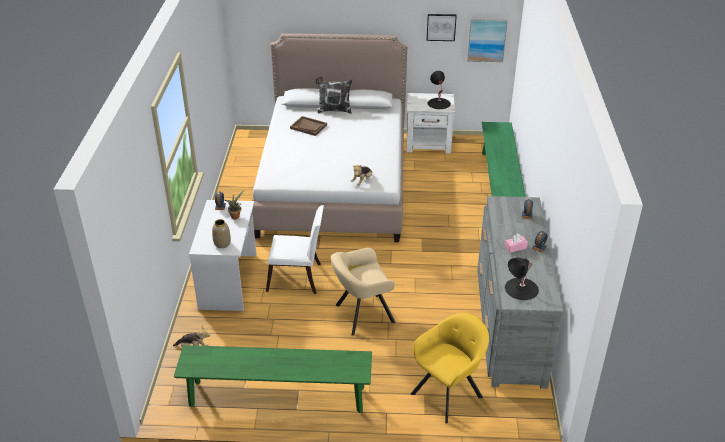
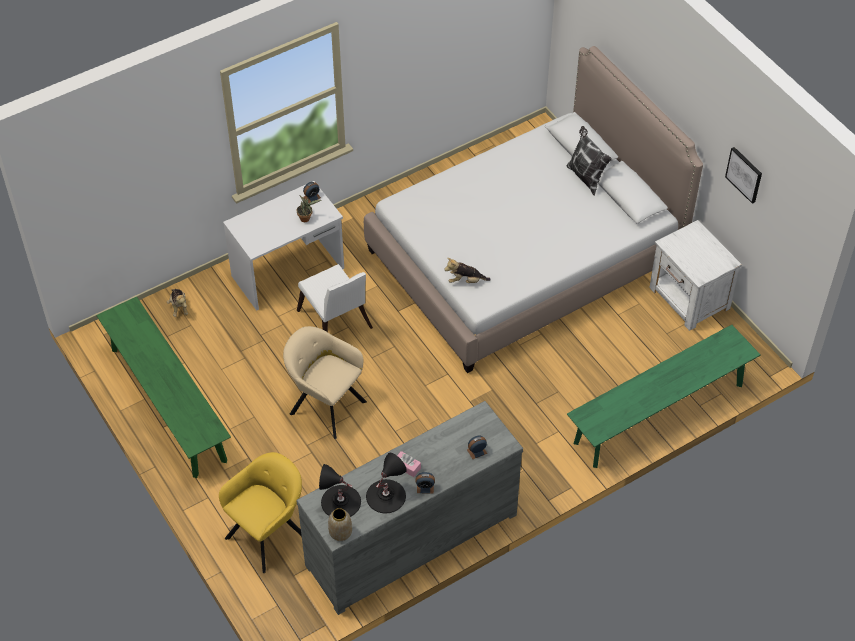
camera: 55 degrees right, 15 degrees up
vase [212,219,231,248] -> vase moved to [328,508,352,541]
brown tray [290,116,327,136] -> none
yellow armchair [411,312,489,424] -> yellow armchair turned 60 degrees counterclockwise [219,452,302,573]
black table lamp [427,71,451,109] -> black table lamp moved to [366,453,407,513]
picture [467,19,508,62] -> none

